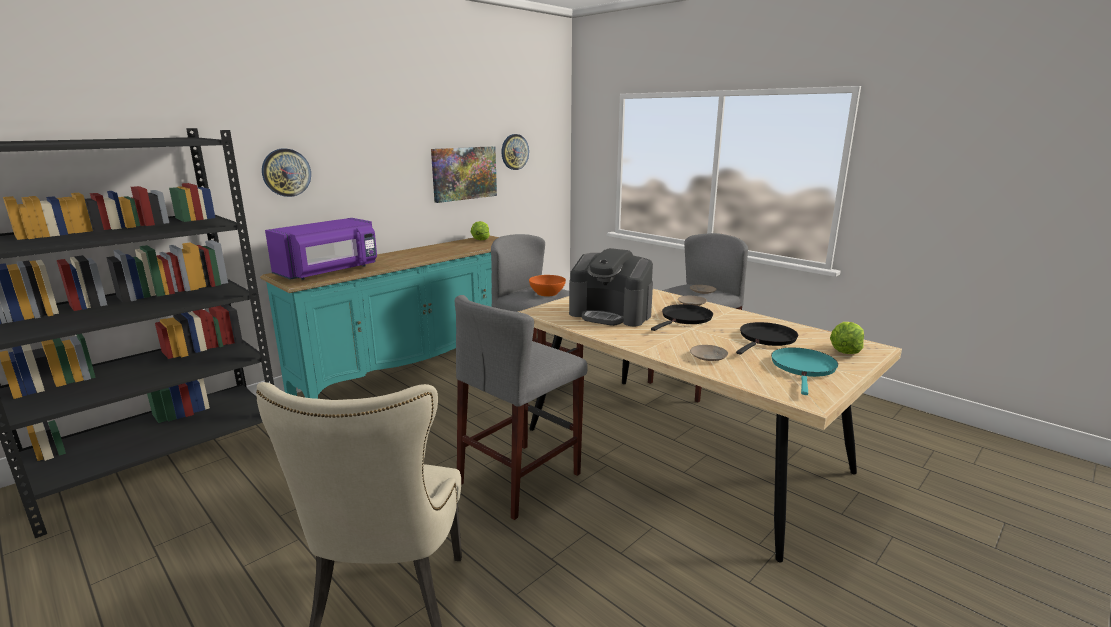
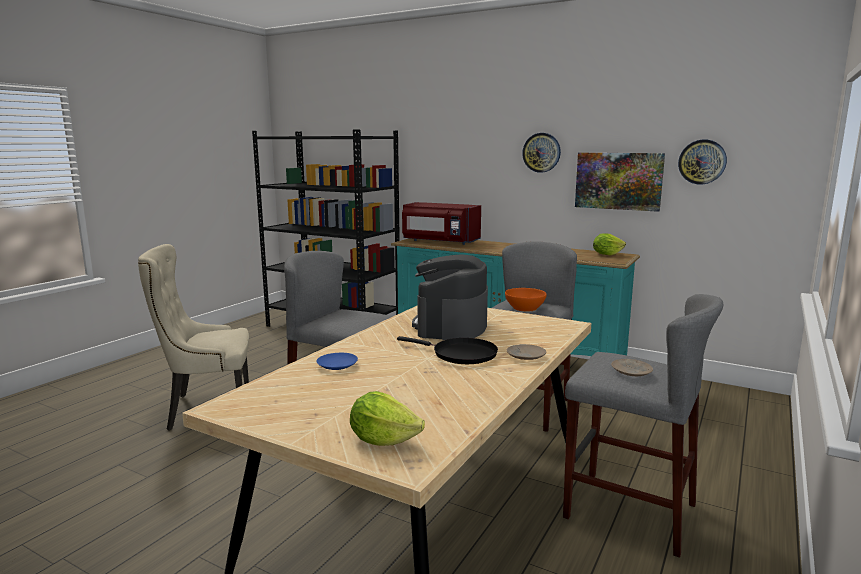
camera: 75 degrees right, 5 degrees down
wall clock [262,148,311,197] -> wall clock moved to [522,133,561,173]
purple microwave [265,218,377,280] -> red microwave [402,202,481,245]
beige plate [690,345,728,361] -> blue plate [316,353,358,370]
black frying pan [736,322,798,355] -> none
turquoise frying pan [771,348,838,395] -> none

